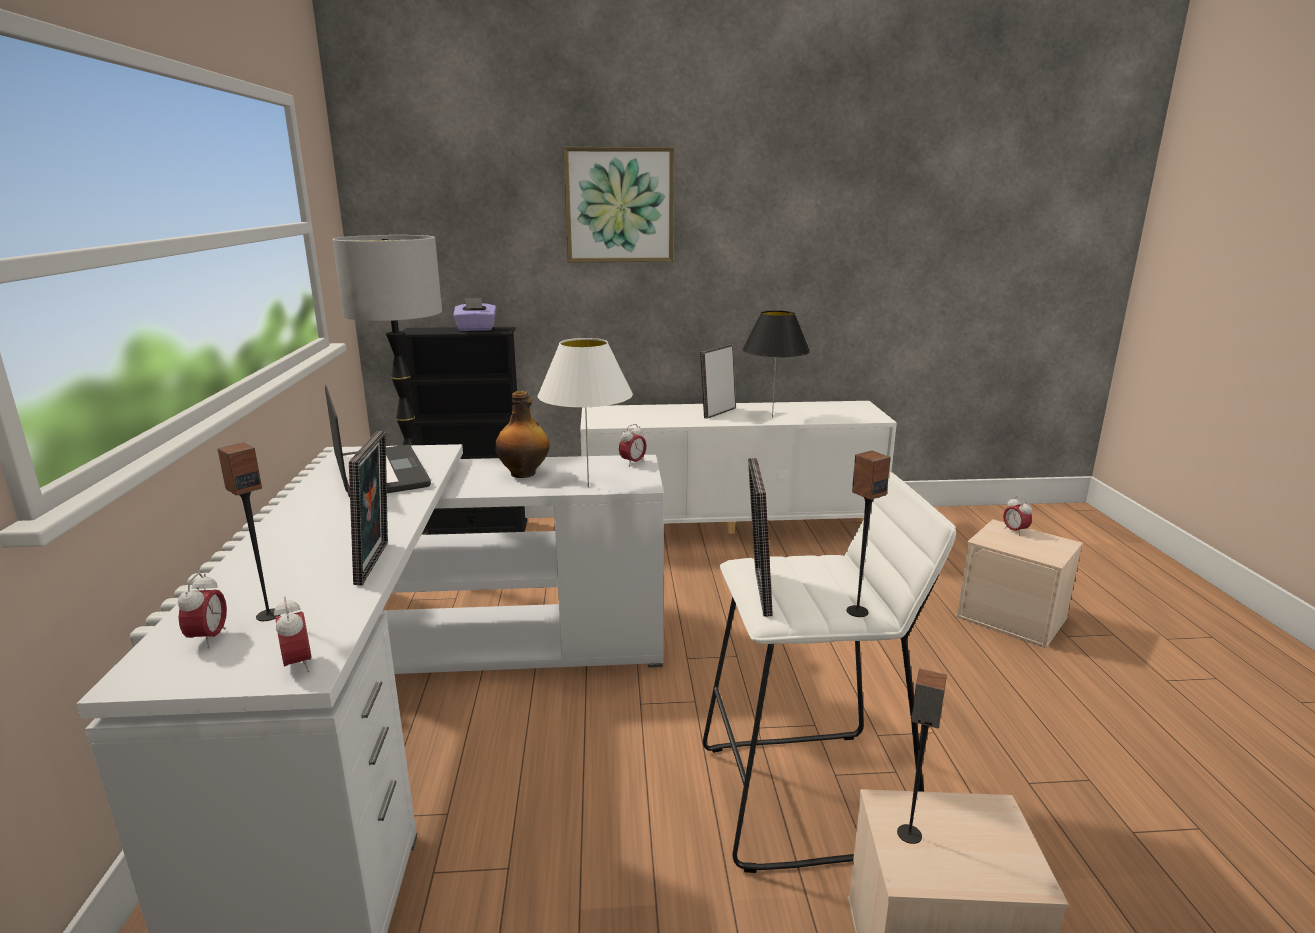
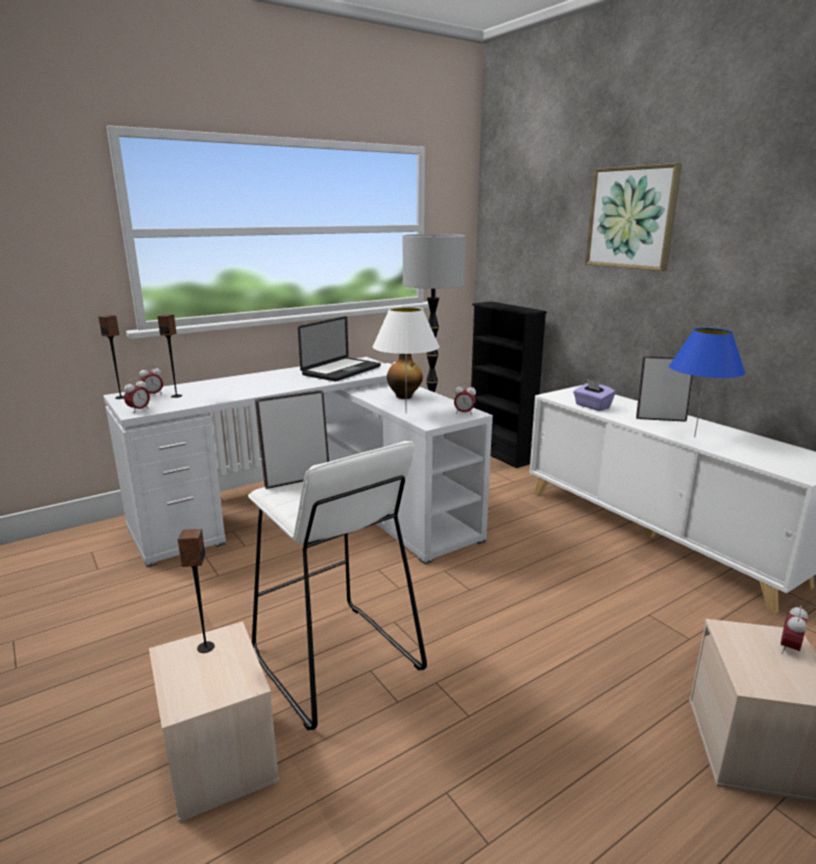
camera: 60 degrees right, 0 degrees up
picture frame [349,431,388,585] -> none
purple tissue box [453,298,496,331] -> purple tissue box moved to [573,379,616,411]
black table lamp [742,310,810,418] -> blue table lamp [669,328,745,437]
speaker [846,451,891,617] -> speaker moved to [98,315,124,399]

